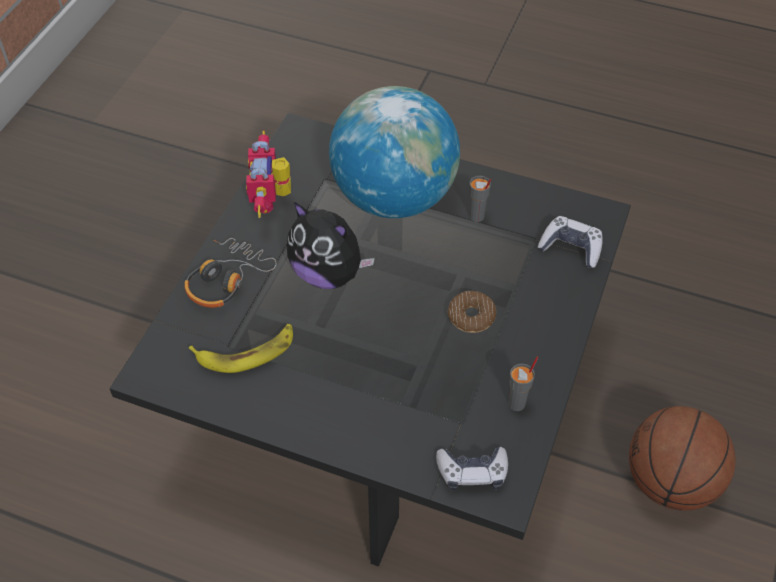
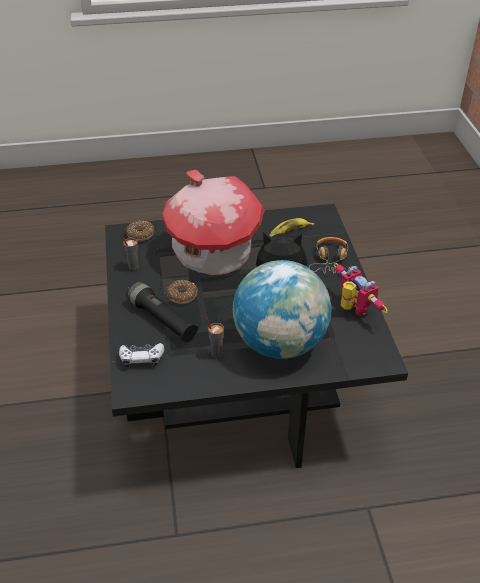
camera: 150 degrees right, 10 degrees down
game controller [436,447,508,491] -> donut [126,221,154,241]
basketball [629,406,735,511] -> none
none -> black flashlight [126,281,199,342]
none -> toy house [163,170,265,275]

